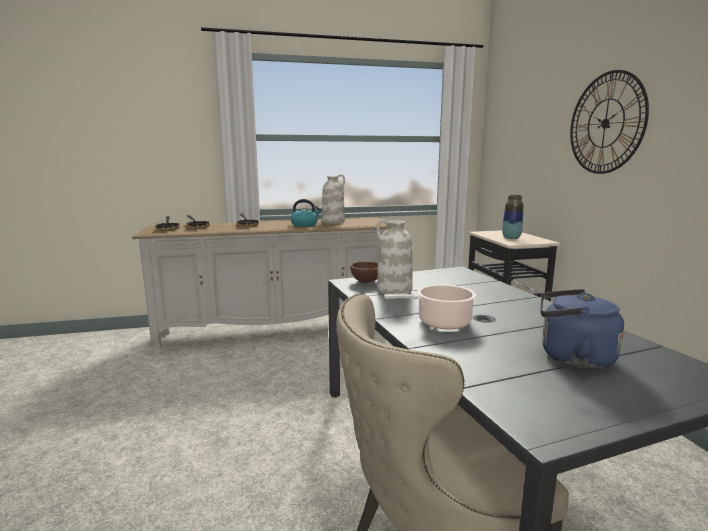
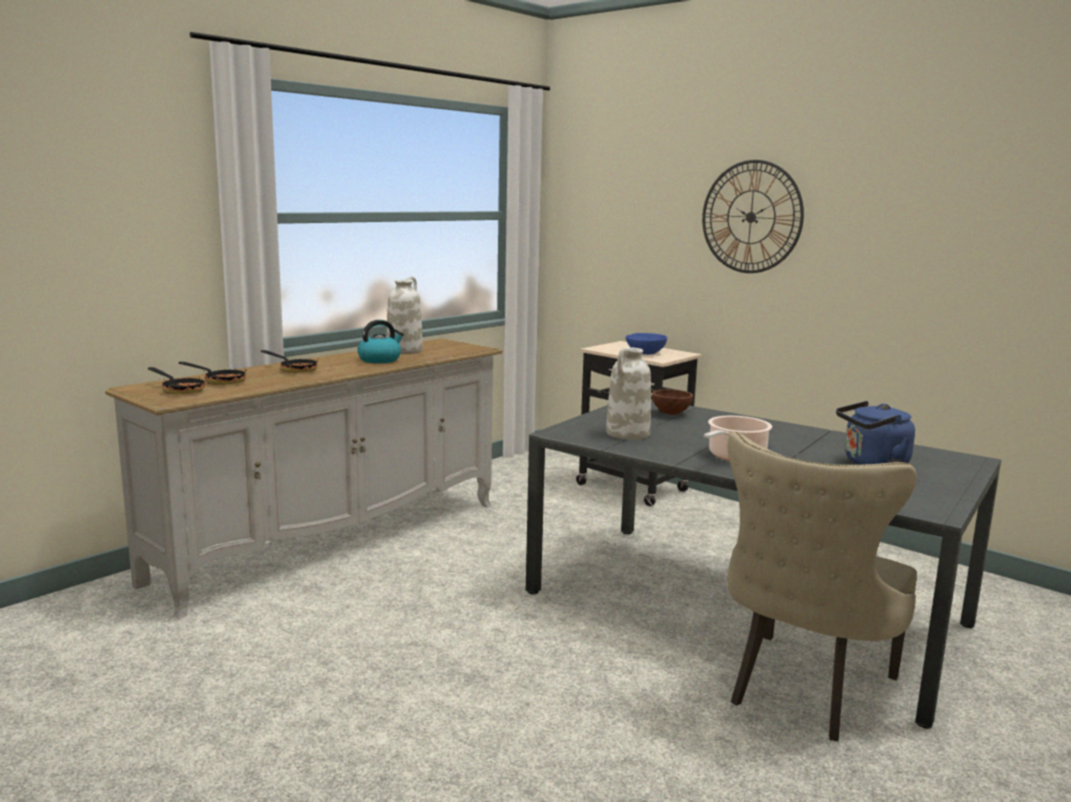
camera: 35 degrees left, 0 degrees up
brown bowl [350,261,378,283] -> brown bowl moved to [652,389,693,415]
vase [502,195,523,239] -> blue bowl [626,333,667,355]

